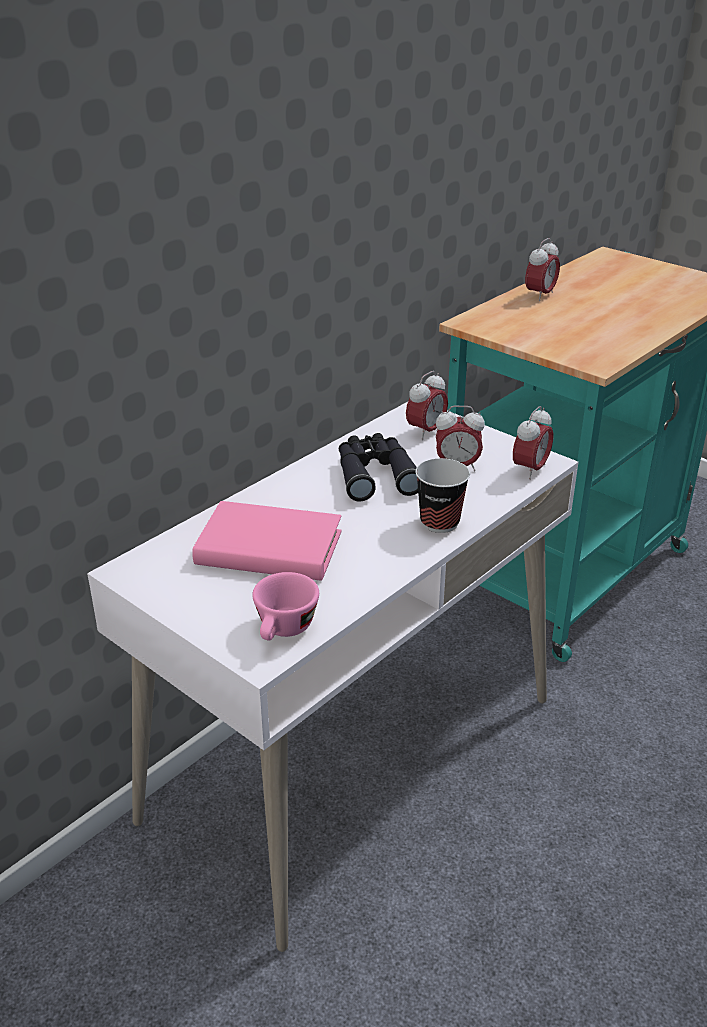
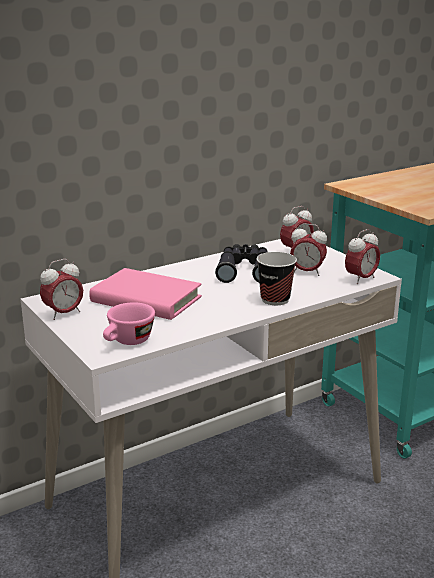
camera: 15 degrees right, 10 degrees down
alarm clock [525,238,560,301] -> alarm clock moved to [40,259,83,320]

